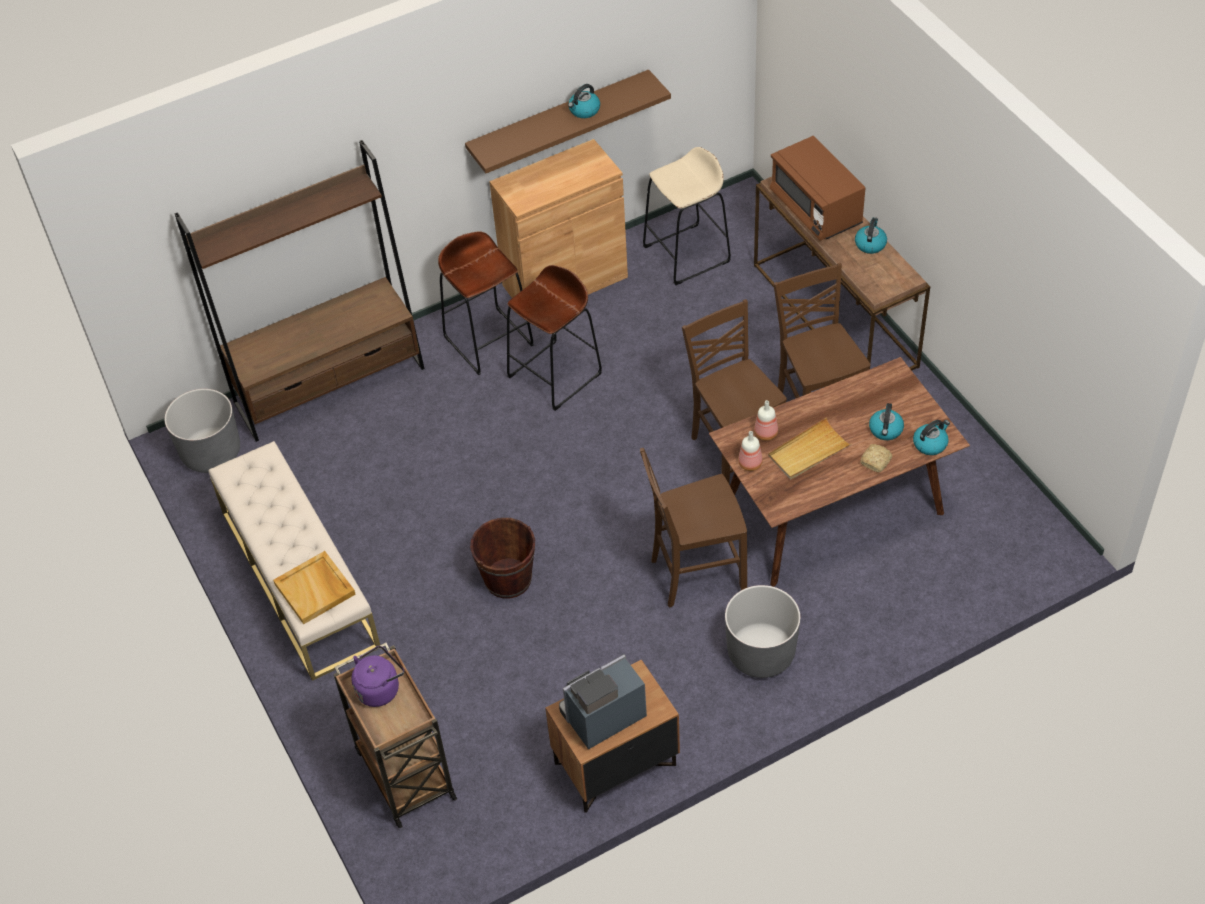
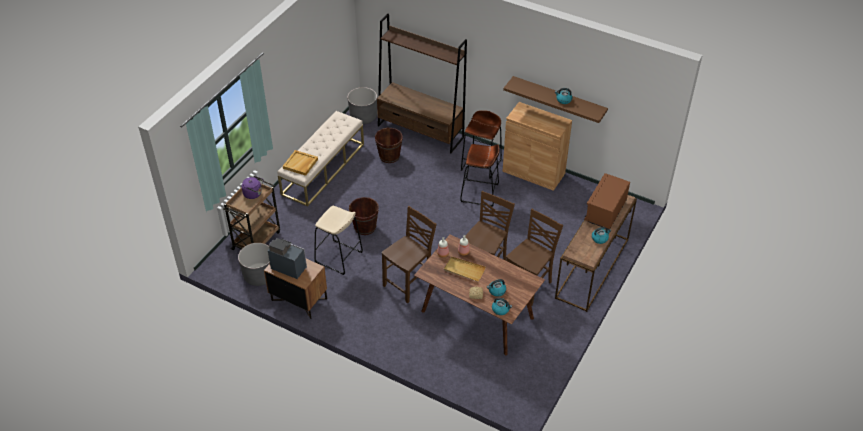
camera: 55 degrees right, 5 degrees down
brown chair [640,448,747,607] -> brown chair turned 90 degrees clockwise [382,206,437,304]
beige stool [643,147,731,285] -> beige stool moved to [314,206,363,275]
grey planter [725,585,801,678] -> grey planter moved to [238,243,270,286]
none -> brown bucket [375,127,403,163]

